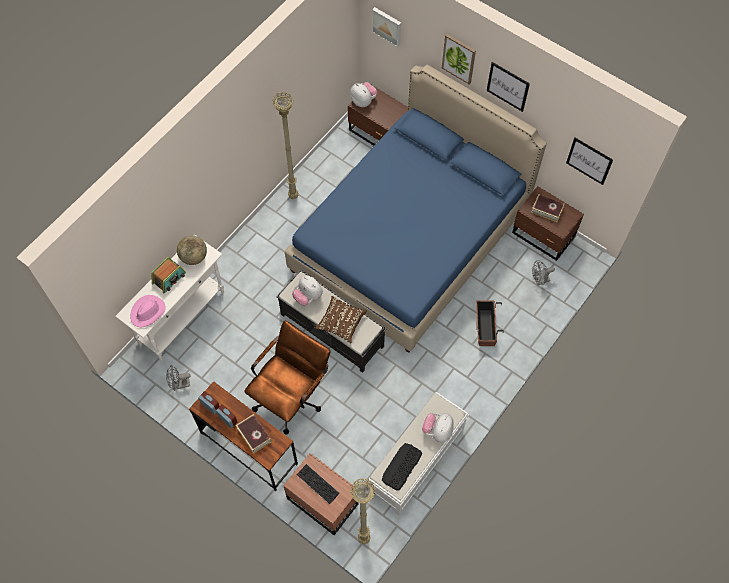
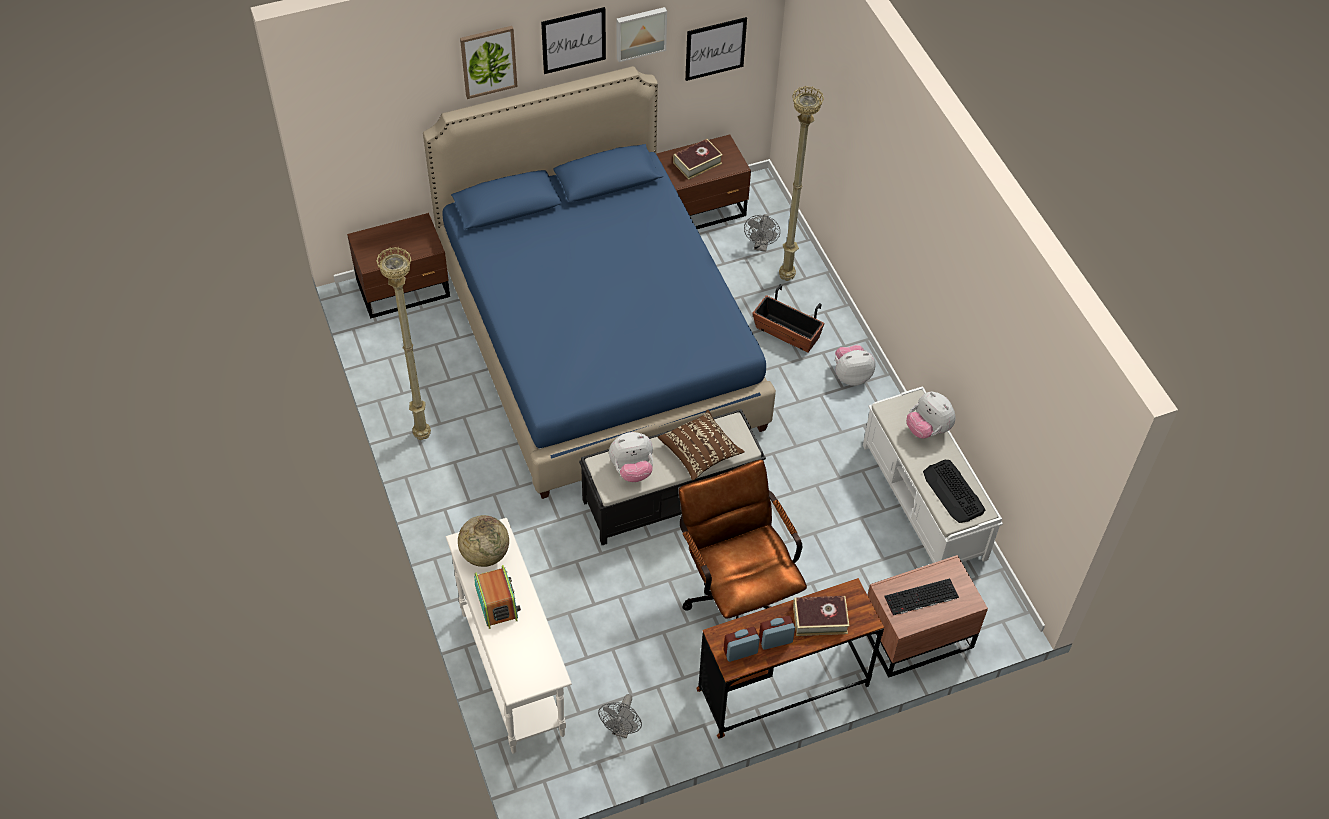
camera: 60 degrees left, 10 degrees down
pink hat [130,295,166,327] -> none
plush toy [350,82,378,107] -> plush toy moved to [835,345,876,386]
beige floor lamp [350,478,375,544] -> beige floor lamp moved to [779,86,824,281]
picture [372,7,401,47] -> picture moved to [616,7,667,62]

